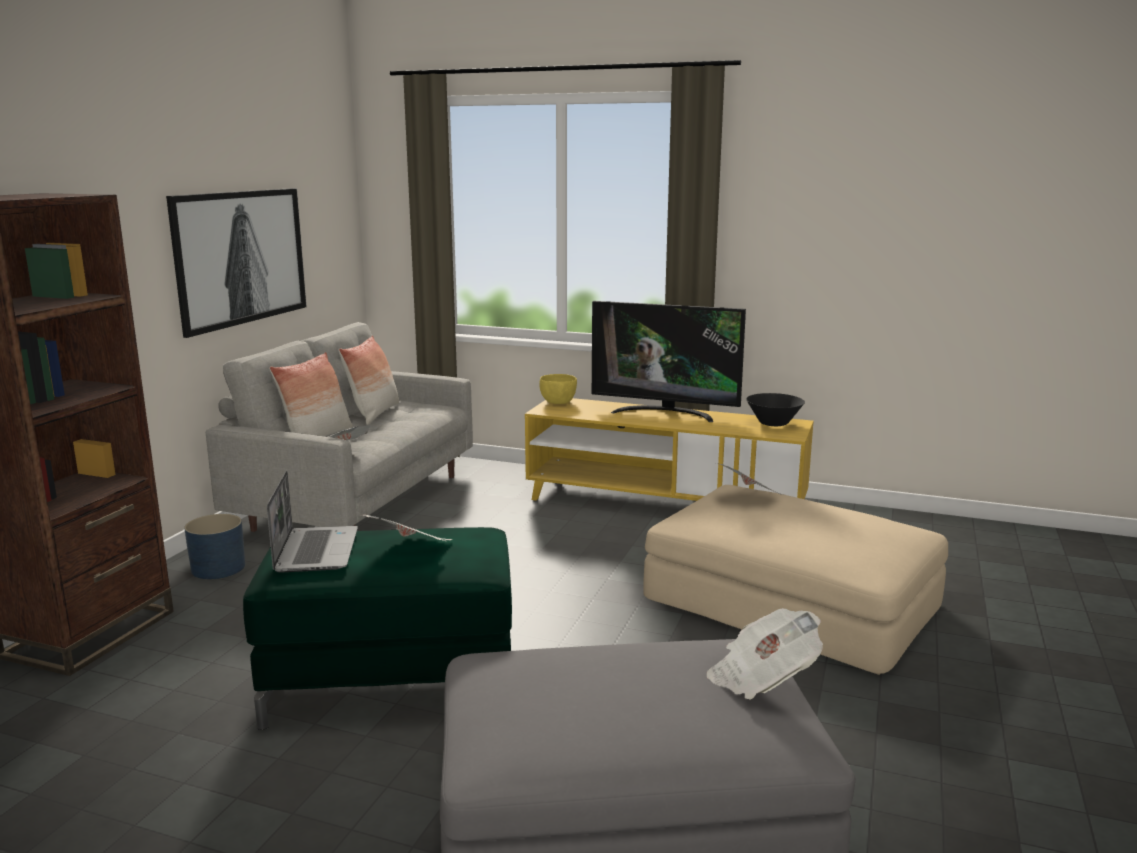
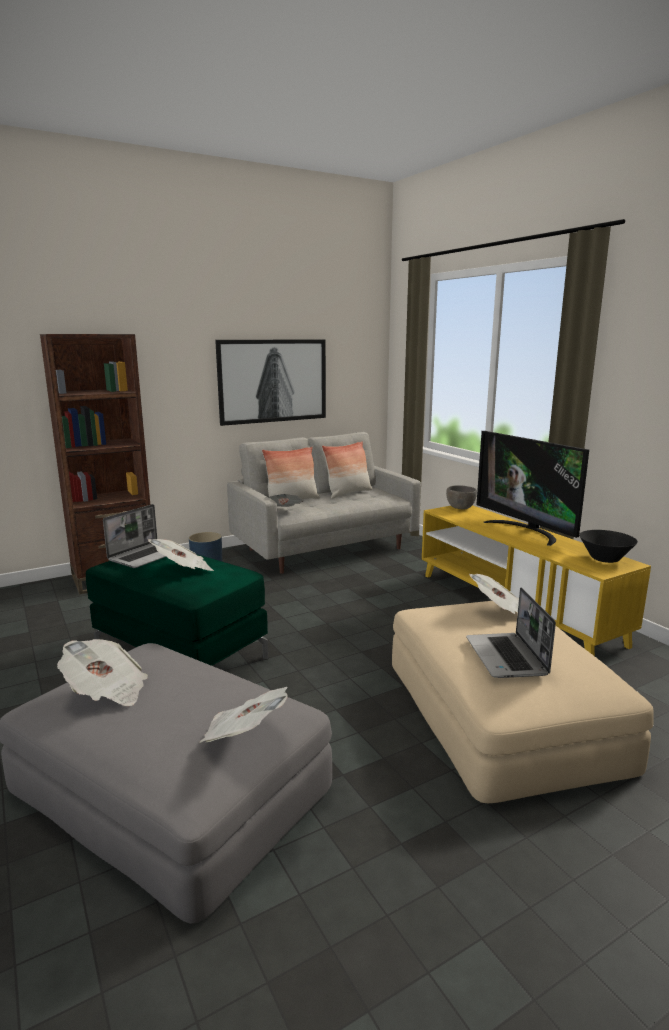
camera: 40 degrees right, 0 degrees up
yellow bowl [539,374,577,404] -> grey bowl [446,485,477,510]
none -> newspaper [57,639,148,706]
none -> laptop [466,587,556,678]

